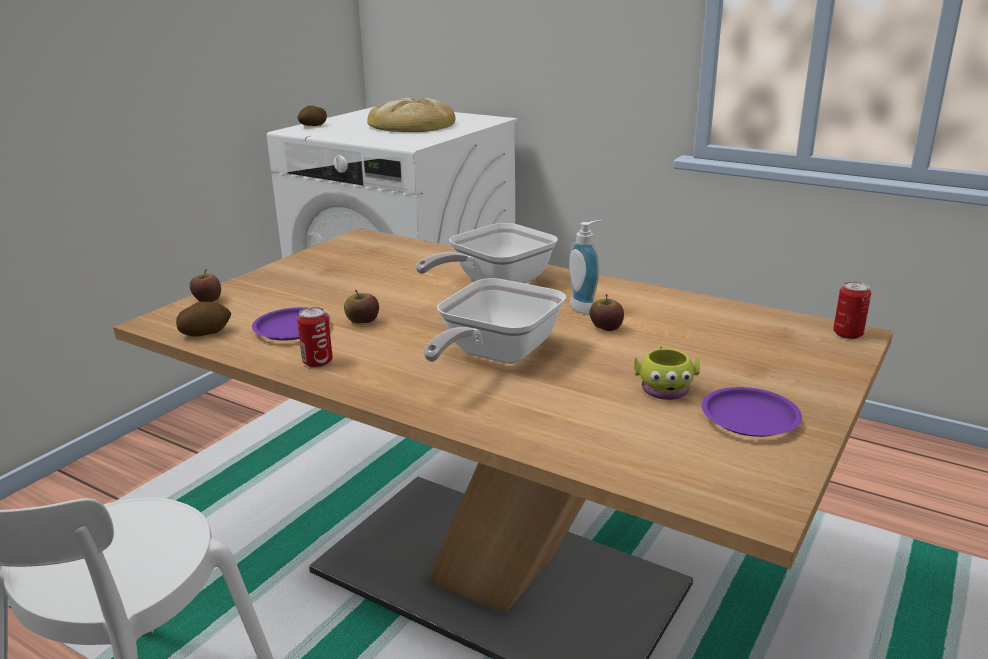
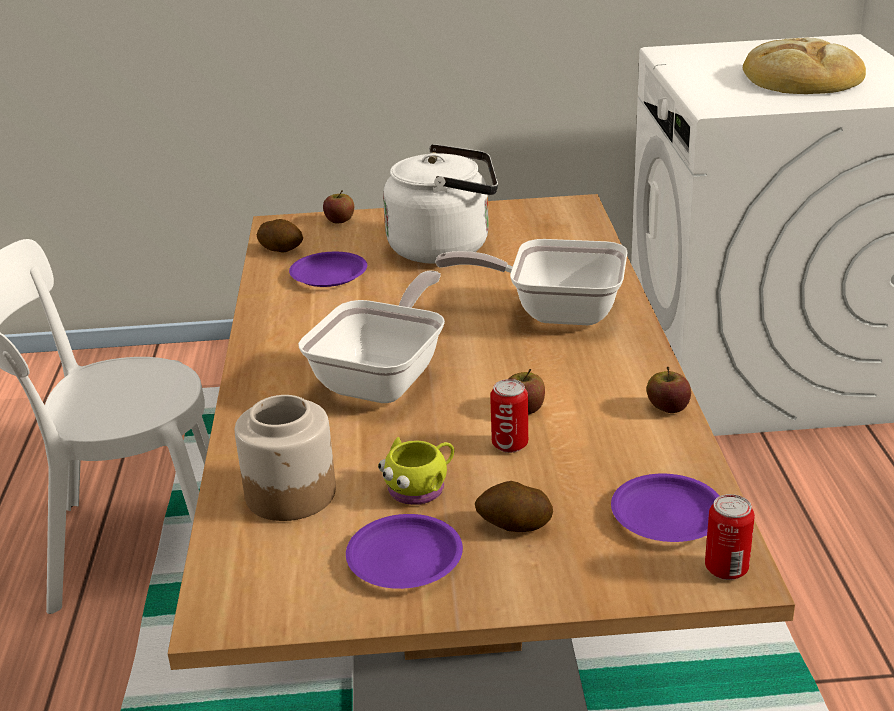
camera: 55 degrees right, 5 degrees up
can [297,307,333,368] -> can moved to [490,379,528,453]
potato [298,106,327,126] -> potato moved to [475,481,553,532]
apple [344,290,379,324] -> apple moved to [647,367,691,413]
frying pan [423,278,566,364] -> frying pan turned 120 degrees clockwise [298,271,445,403]
soap dispenser [569,220,602,315] -> none
none -> jar [235,395,336,521]
none -> white kettle [383,144,498,264]
none -> purple plate [611,474,720,542]

